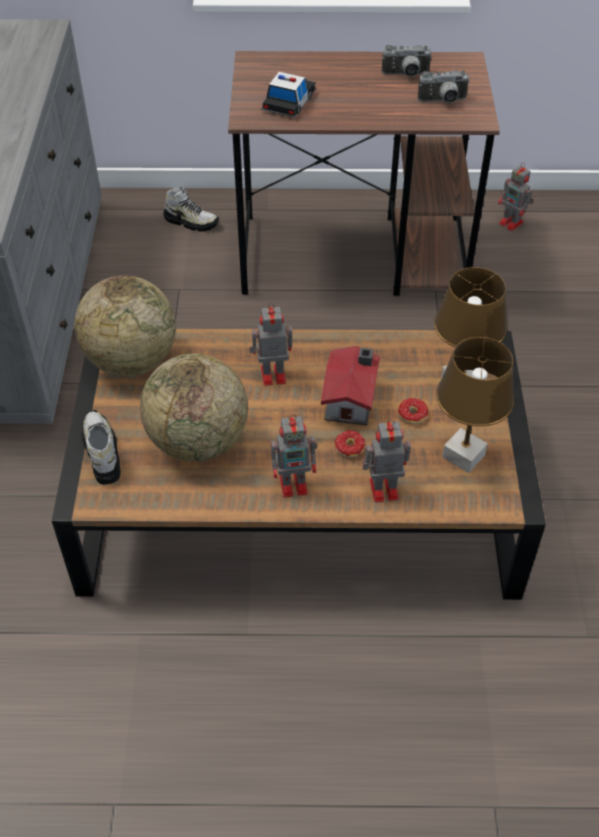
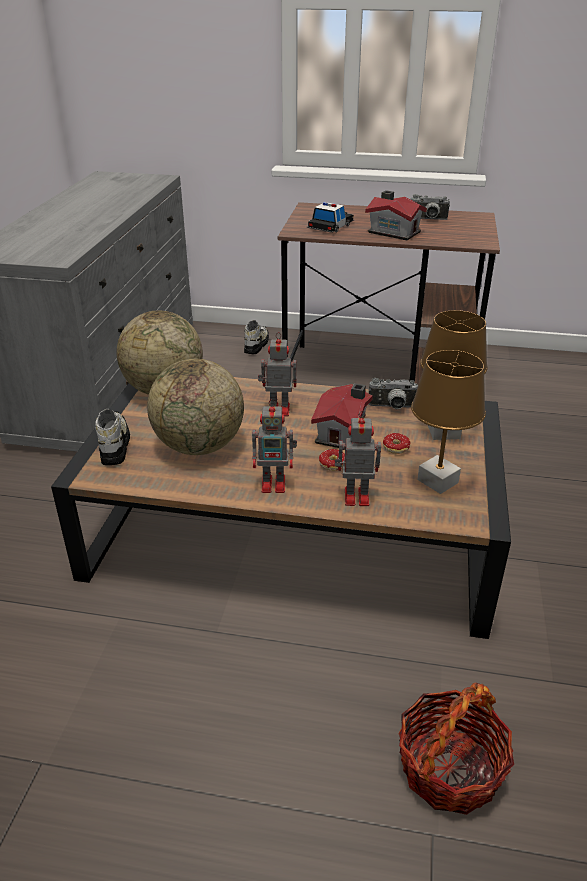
camera: 10 degrees right, 15 degrees down
shoe [163,187,219,231] -> shoe turned 105 degrees counterclockwise [244,320,269,354]
camera [418,70,470,103] -> camera moved to [368,378,418,409]
toy robot [498,163,534,231] -> none
none -> toy house [365,190,427,240]
none -> basket [398,682,514,815]

